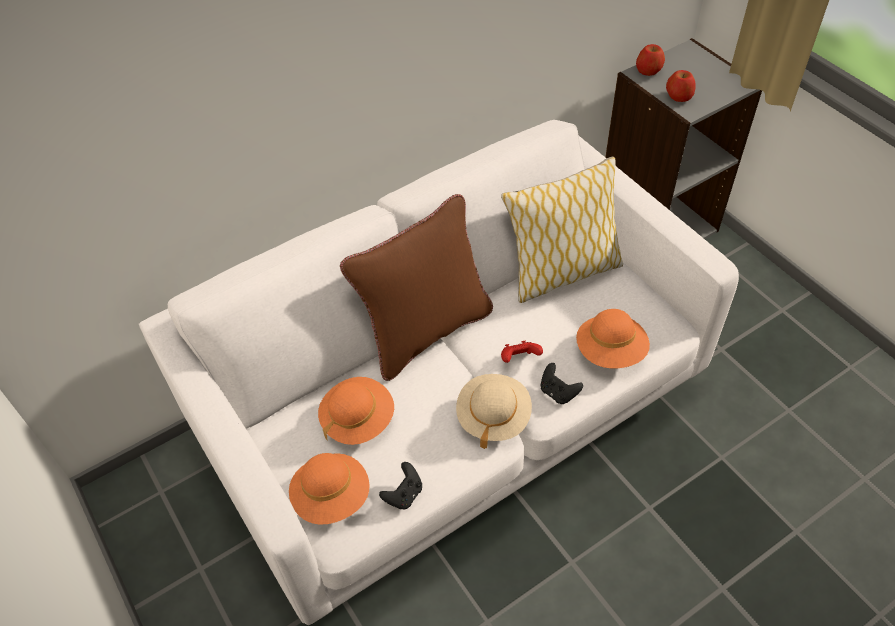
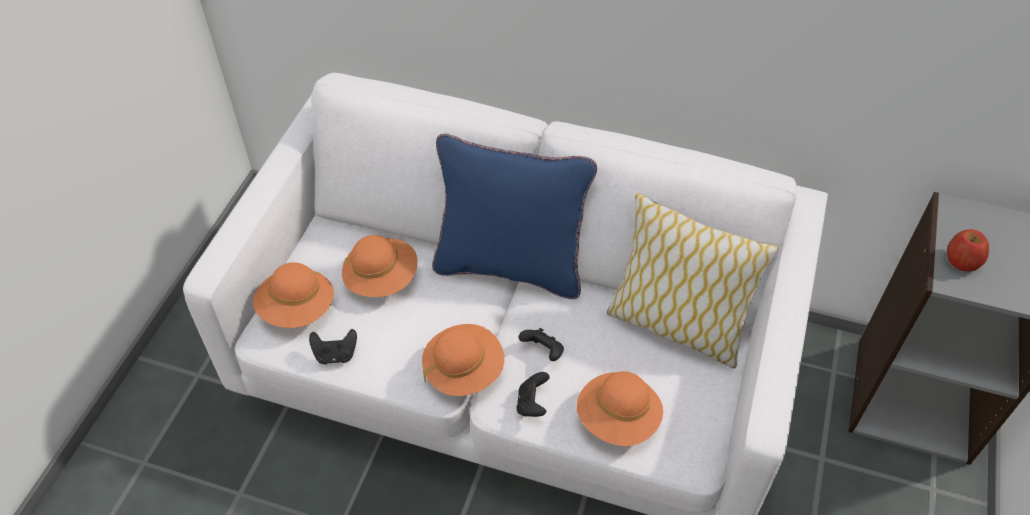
camera: 50 degrees right, 0 degrees up
brown pillow [340,194,493,381] -> blue pillow [432,134,597,299]
beige hat [456,374,532,449] -> orange hat [422,324,504,396]
red game controller [501,341,543,363] -> black game controller [519,328,564,361]
apple [636,44,665,76] -> none

